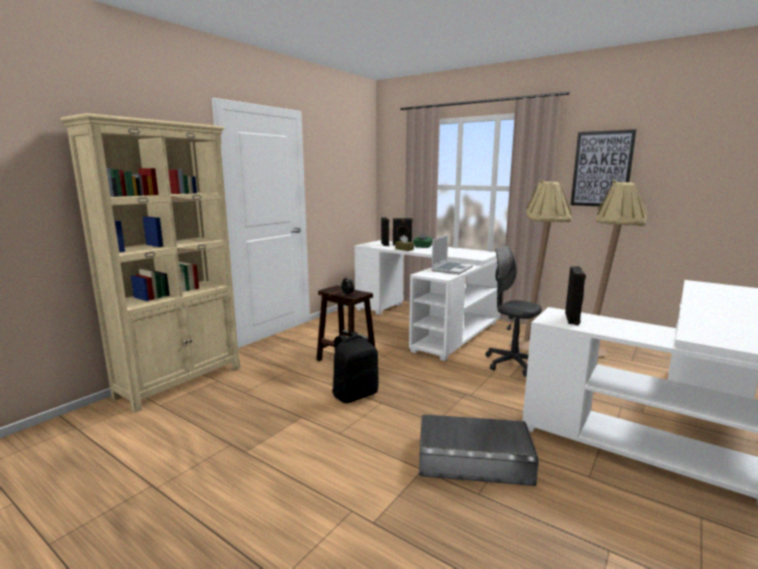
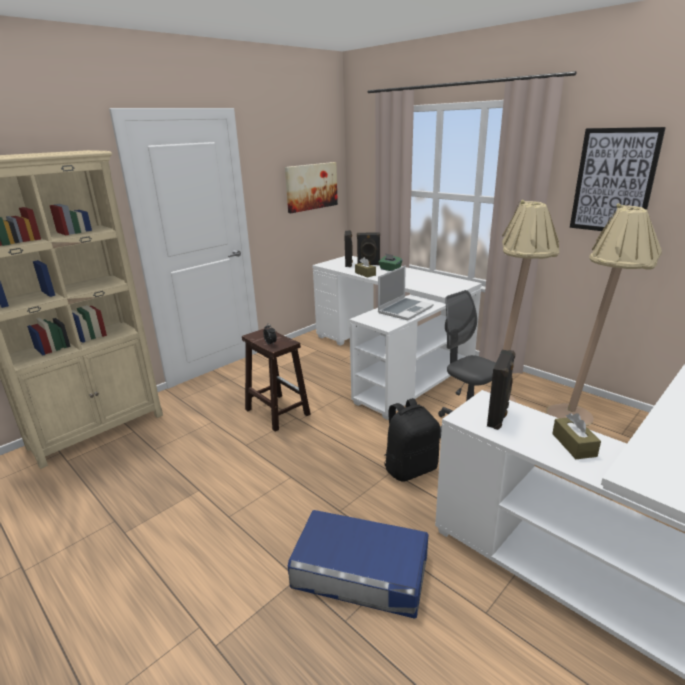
camera: 10 degrees right, 10 degrees up
black backpack [332,332,378,403] -> black backpack moved to [385,398,440,482]
grey storage box [419,414,539,486] -> blue storage box [288,510,429,619]
none -> picture [285,162,338,213]
none -> brown tissue box [552,413,601,459]

